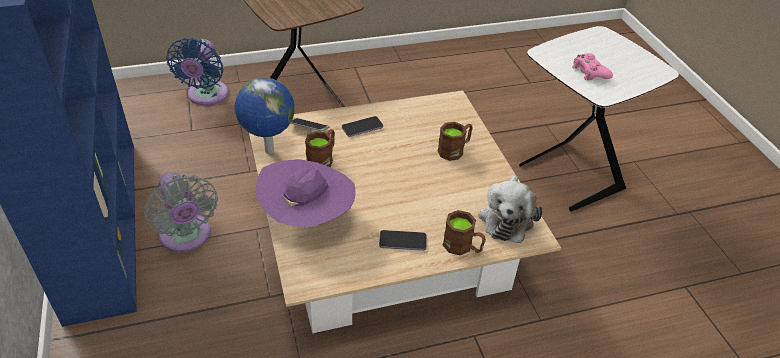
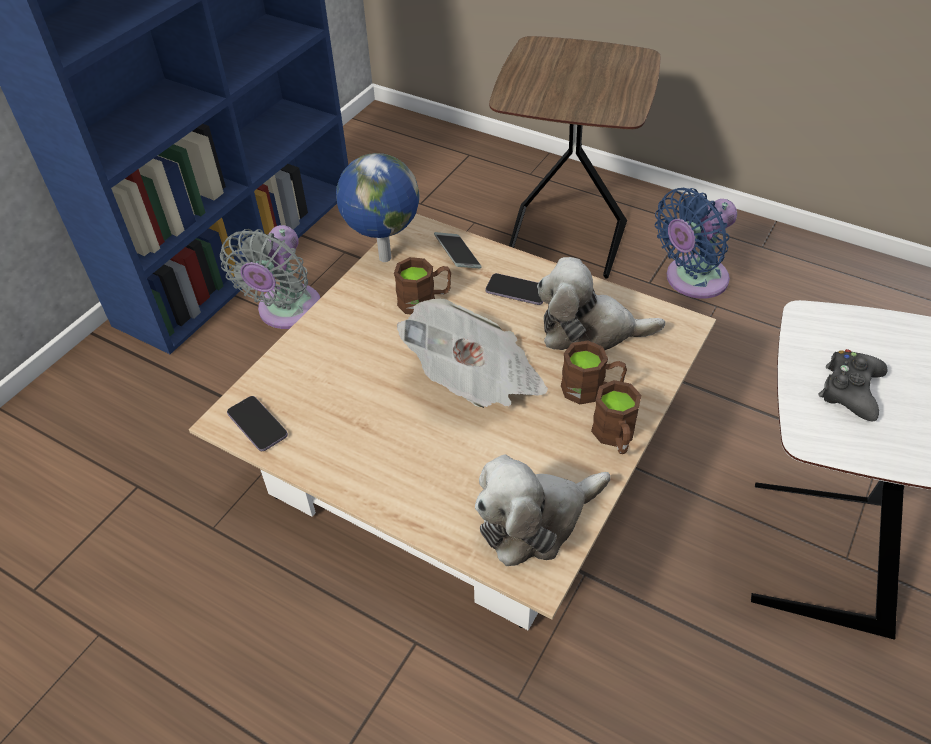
camera: 50 degrees right, 5 degrees up
blue fan [166,38,228,106] -> blue fan moved to [655,188,737,299]
purple hat [255,159,356,230] -> none
phone [379,230,427,251] -> phone moved to [227,396,288,451]
brown mug [443,210,486,255] -> brown mug moved to [591,380,642,454]
pink game controller [572,53,613,80] -> black game controller [818,349,887,421]
none -> newspaper [397,299,548,408]
none -> plush toy [537,257,665,350]

